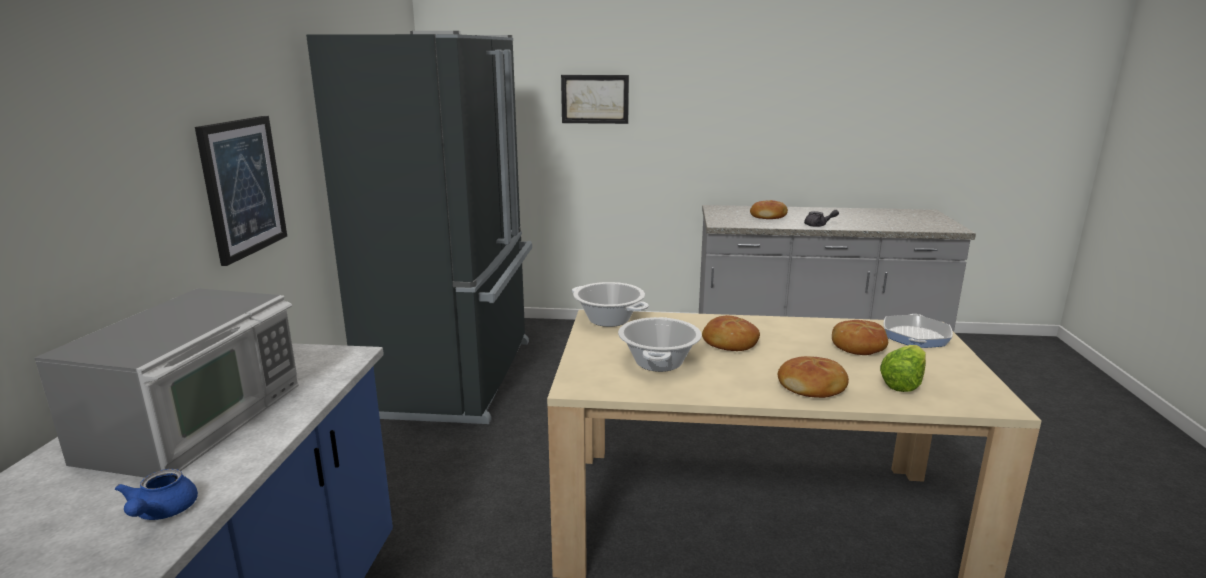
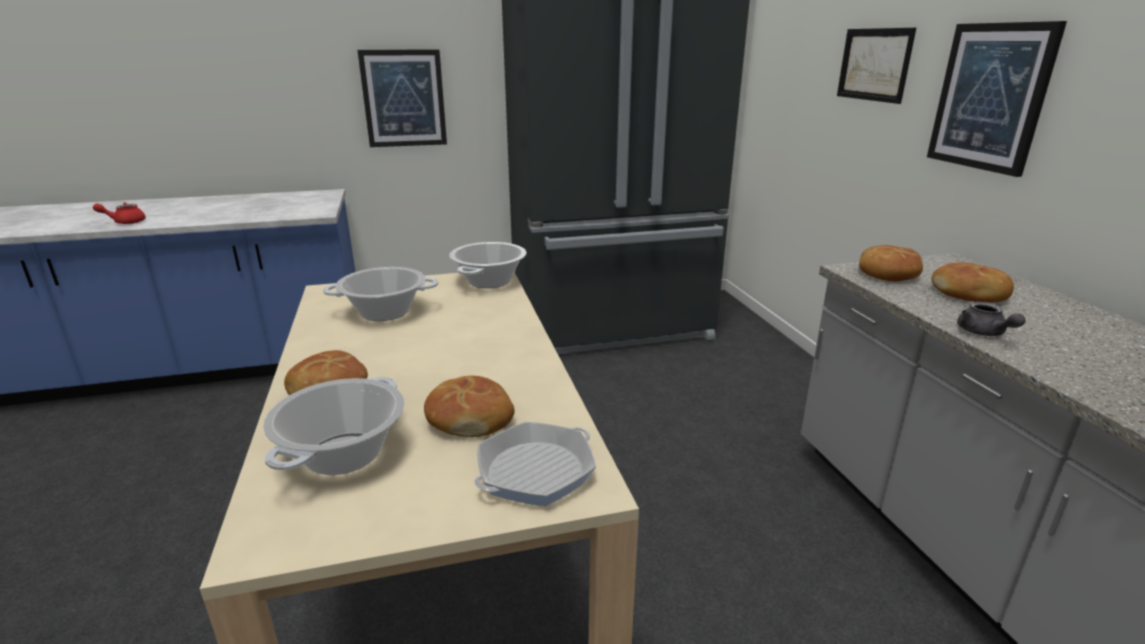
camera: 70 degrees right, 5 degrees up
microwave [34,288,299,478] -> none
blue teapot [115,469,198,520] -> red teapot [93,202,146,224]
bread [702,315,760,351] -> bread moved to [859,245,923,282]
lettuce [880,345,926,392] -> cooking pot [263,377,405,475]
frying pan [884,314,953,348] -> frying pan turned 45 degrees counterclockwise [474,421,596,506]
none -> picture [927,21,1067,177]

